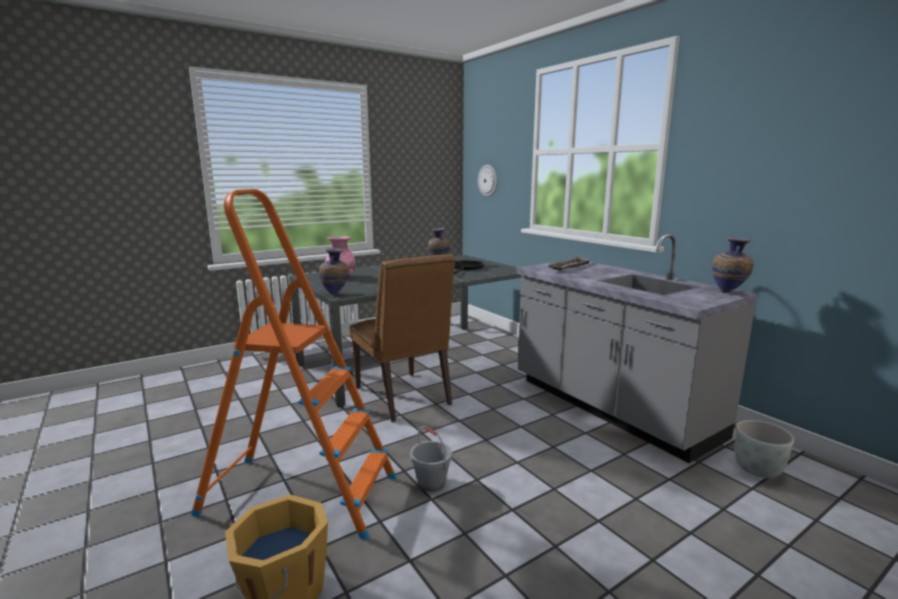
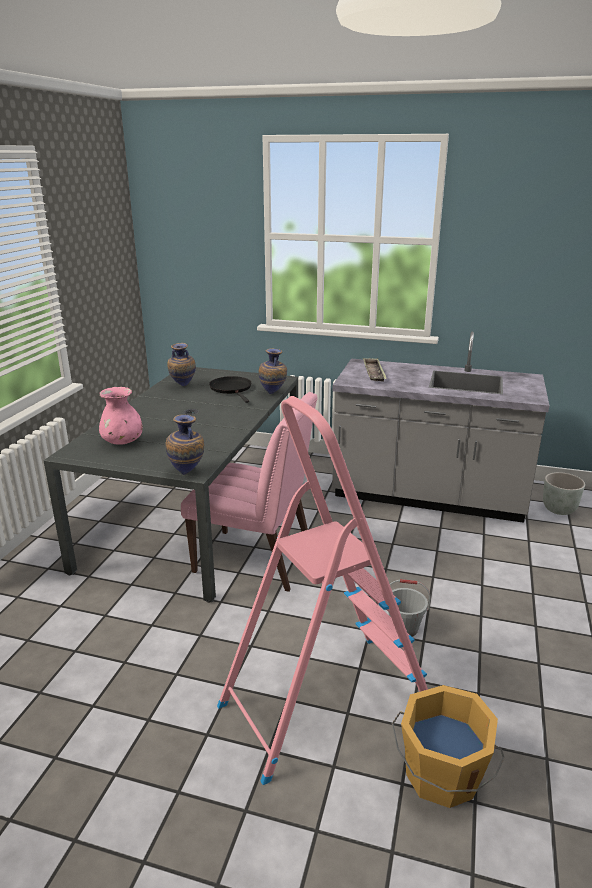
camera: 40 degrees left, 10 degrees up
orange step ladder [191,189,397,539] -> pink step ladder [217,396,428,785]
brown chair [349,254,456,422] -> pink chair [181,392,318,592]
wall clock [478,165,498,197] -> none
vase [712,237,754,293] -> vase moved to [258,348,287,394]

